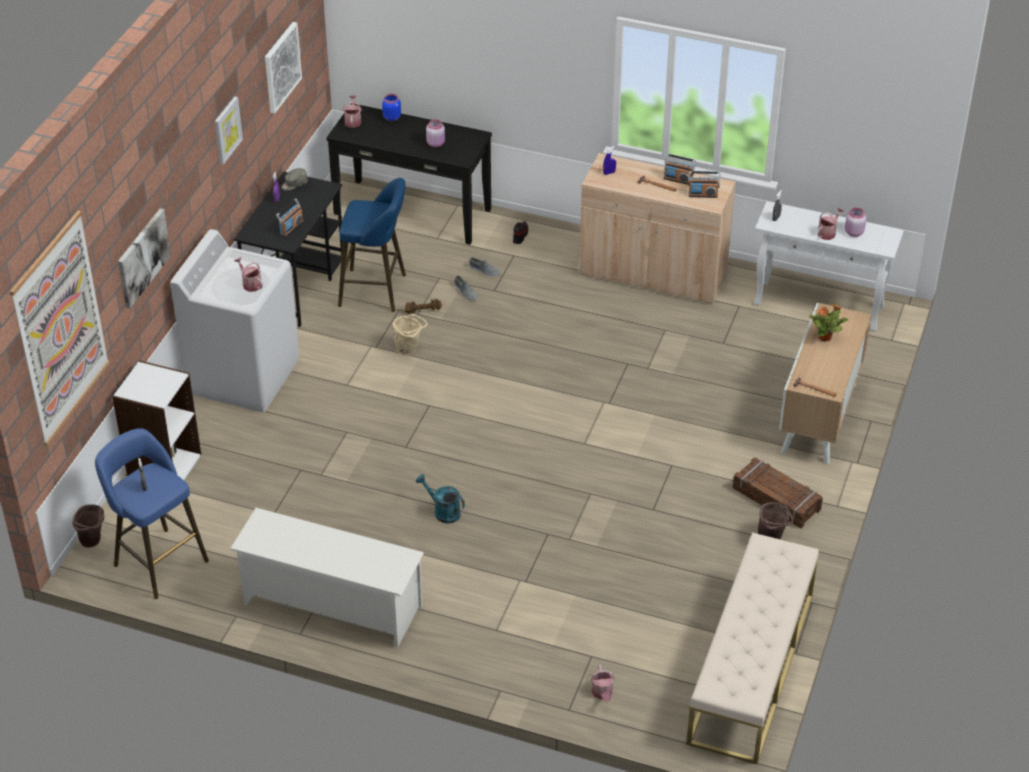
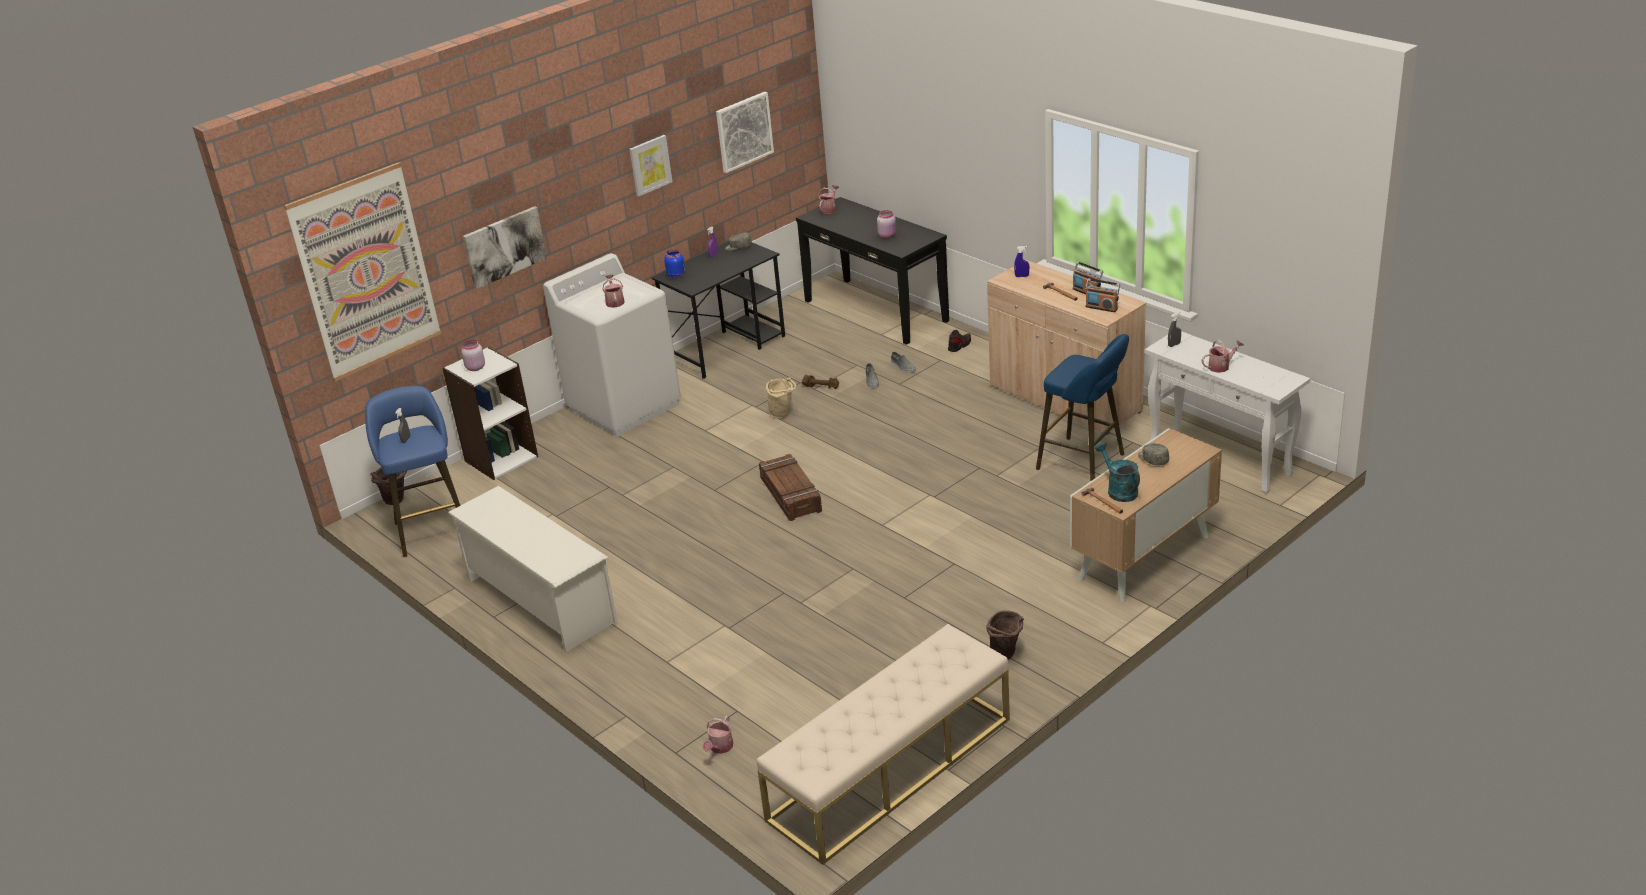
camera: 30 degrees right, 10 degrees down
radio [276,199,303,237] -> none
blue stool [338,178,406,312] -> blue stool moved to [1036,334,1129,482]
blue jar [382,94,401,121] -> blue jar moved to [664,250,685,278]
turquoise watering can [416,474,465,524] -> turquoise watering can moved to [1095,442,1140,502]
crate [733,458,823,528] -> crate moved to [759,454,822,521]
potted plant [809,304,848,341] -> grey cap [1138,443,1169,466]
pink jar [845,208,866,237] -> pink jar moved to [461,340,485,371]

